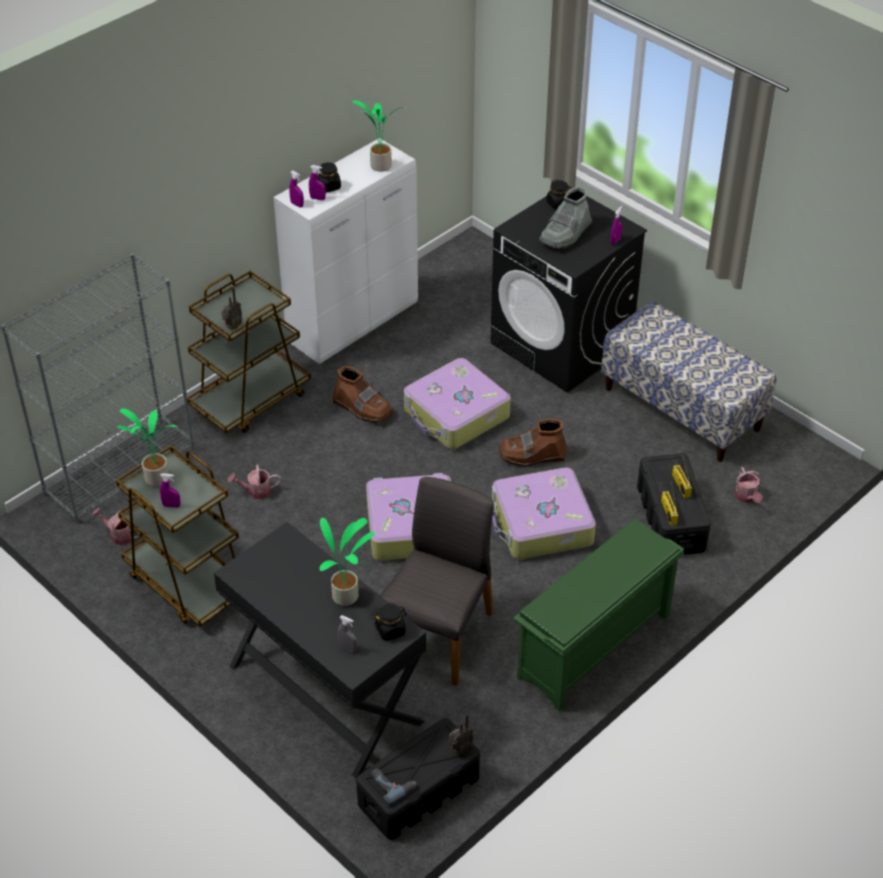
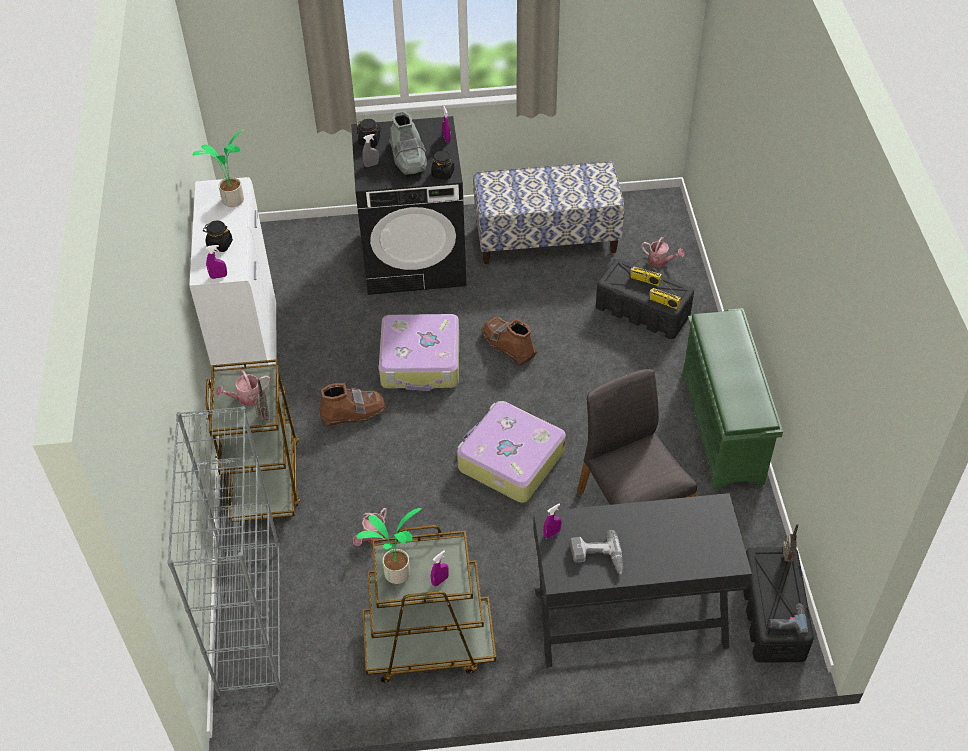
camera: 50 degrees left, 5 degrees up
watering can [92,508,139,545] -> watering can moved to [215,370,270,406]
purple spray bottle [309,165,326,200] -> purple spray bottle moved to [543,504,562,539]
potted plant [319,518,375,606] -> none
grey spray bottle [338,616,357,653] -> grey spray bottle moved to [362,134,379,167]
black jar [374,604,407,641] -> black jar moved to [431,150,454,180]
suitcase [492,467,596,560] -> none
brown boot [499,418,568,467] -> brown boot turned 105 degrees clockwise [481,317,537,366]
none -> power drill [570,530,623,574]

